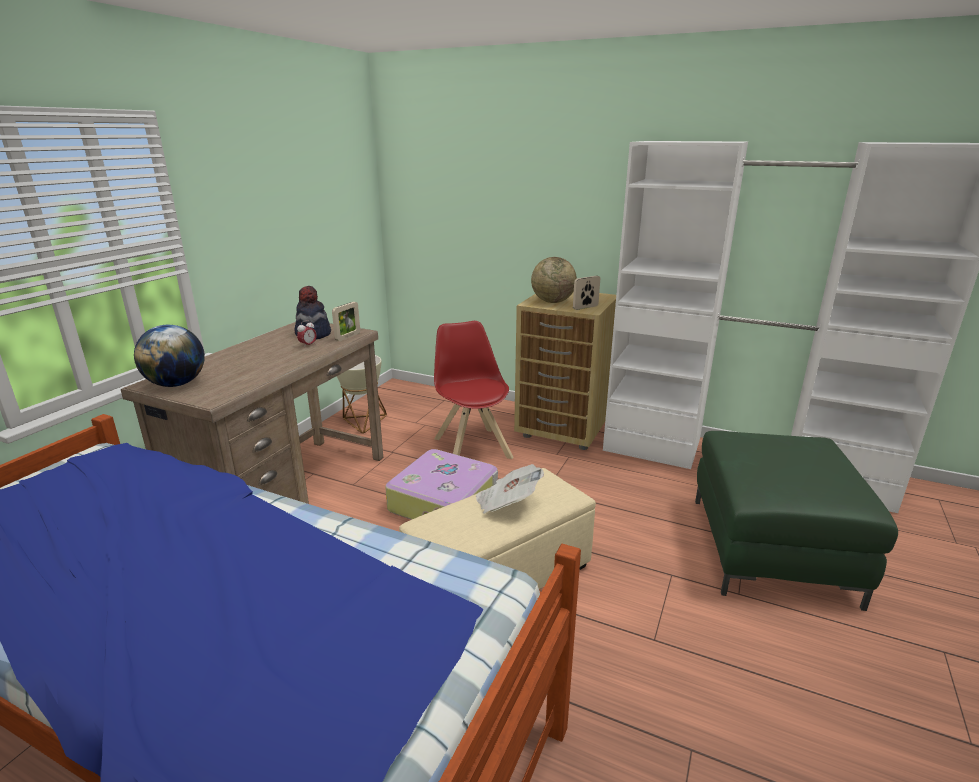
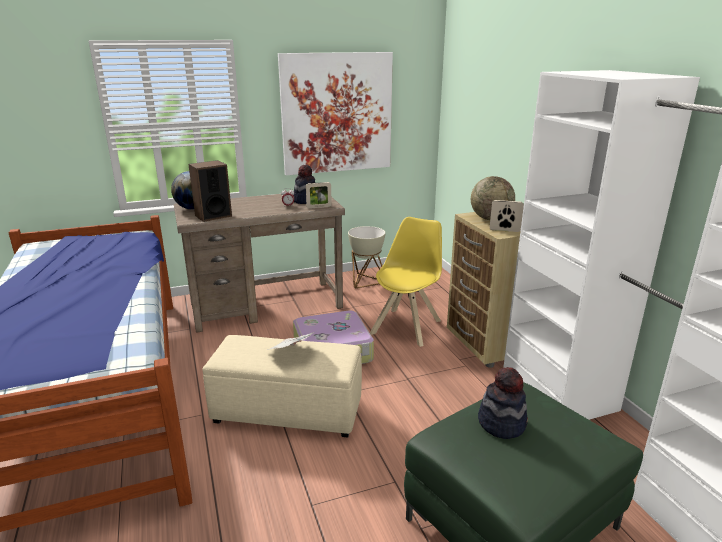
camera: 45 degrees right, 0 degrees up
red chair [434,321,513,459] -> yellow chair [370,217,442,347]
none -> speaker [188,160,232,222]
none -> picture [278,52,393,175]
none -> hat [478,367,528,439]

